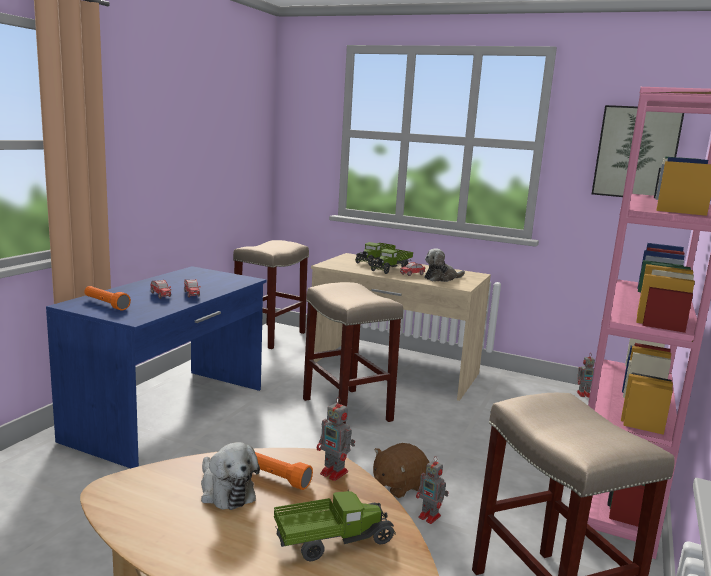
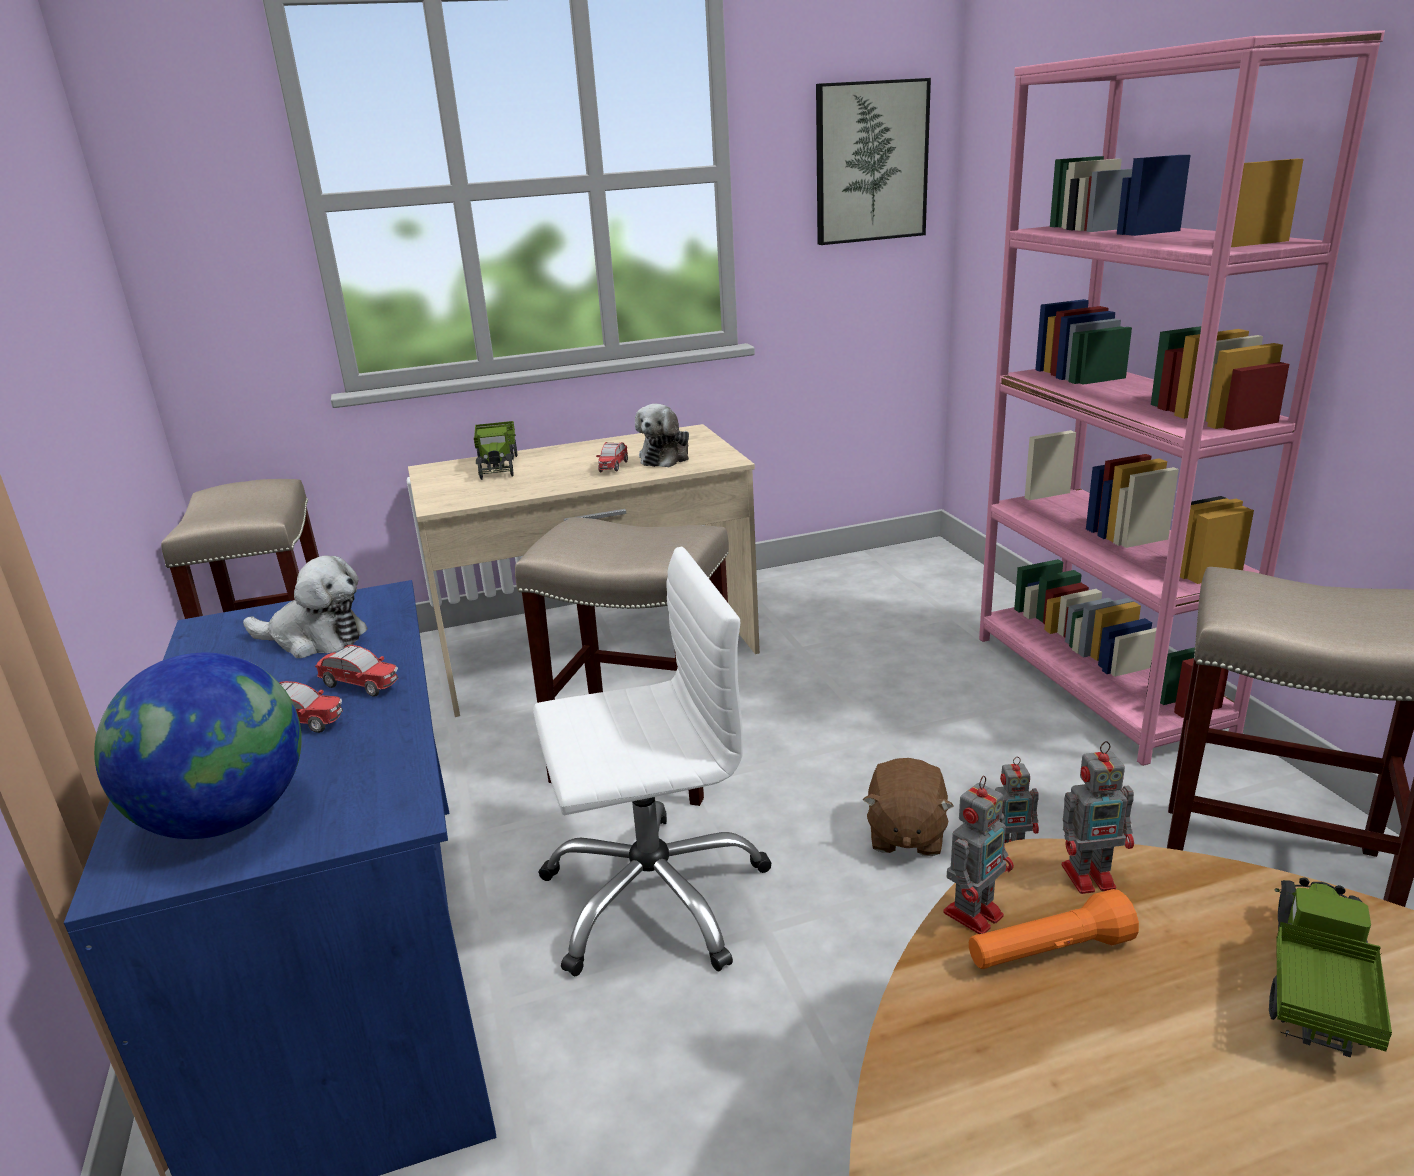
camera: 40 degrees left, 10 degrees up
orange flashlight [84,286,131,310] -> globe [94,653,302,839]
plush toy [201,442,260,510] -> plush toy moved to [243,556,368,658]
toy truck [370,249,413,274] -> none
toy robot [577,354,595,397] -> toy robot moved to [943,776,1014,934]
none -> white office chair [533,547,772,976]

